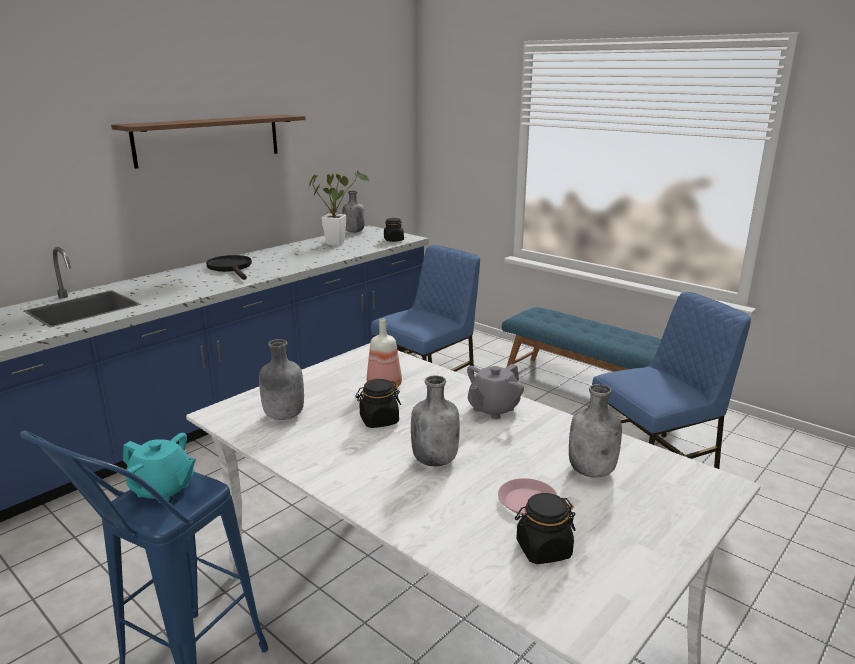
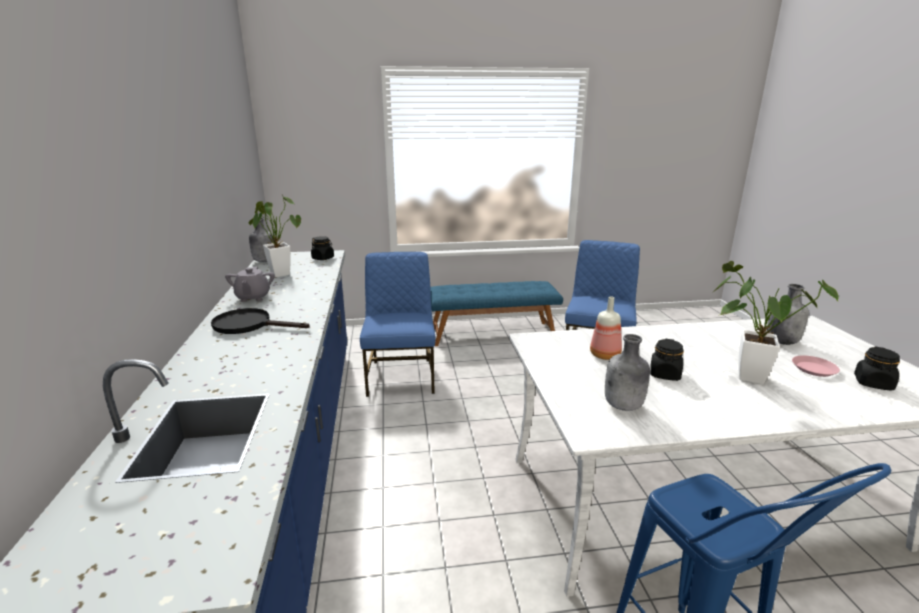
camera: 50 degrees left, 0 degrees up
shelf [111,115,306,169] -> none
turquoise teapot [123,433,196,503] -> none
grey bottle [411,375,460,466] -> potted plant [711,261,839,384]
grey teapot [467,364,524,419] -> grey teapot moved to [225,267,274,302]

